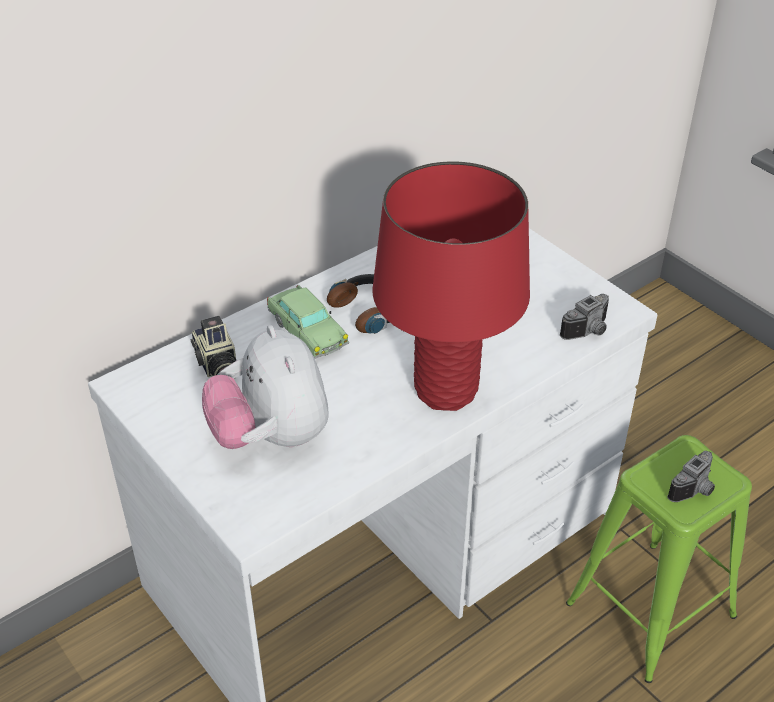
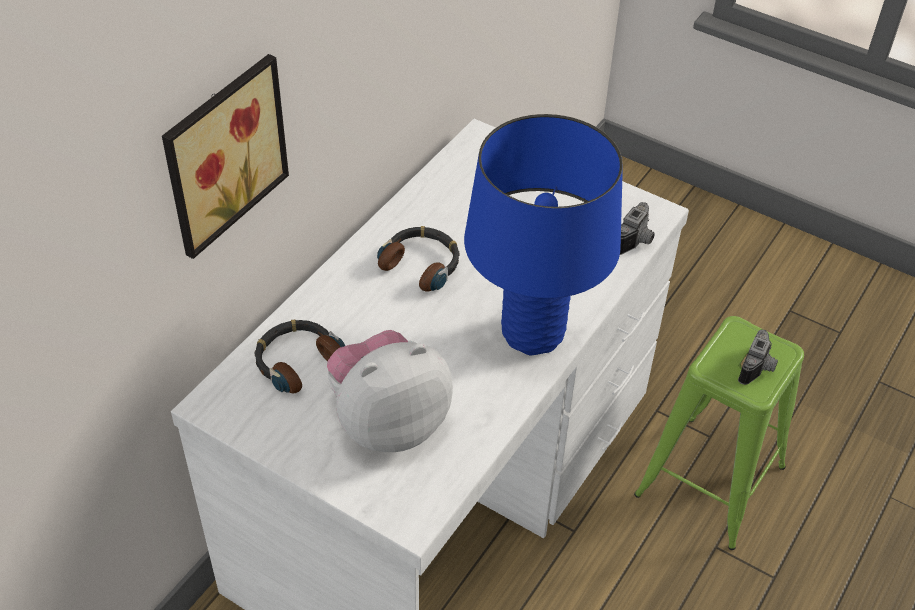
camera: 20 degrees left, 5 degrees up
camera [190,316,236,379] -> headphones [255,319,345,393]
plush toy [202,325,328,449] -> plush toy turned 105 degrees clockwise [327,330,453,452]
toy car [267,285,349,359] -> none
red table lamp [372,161,530,411] -> blue table lamp [464,114,623,356]
none -> picture [162,54,289,259]

